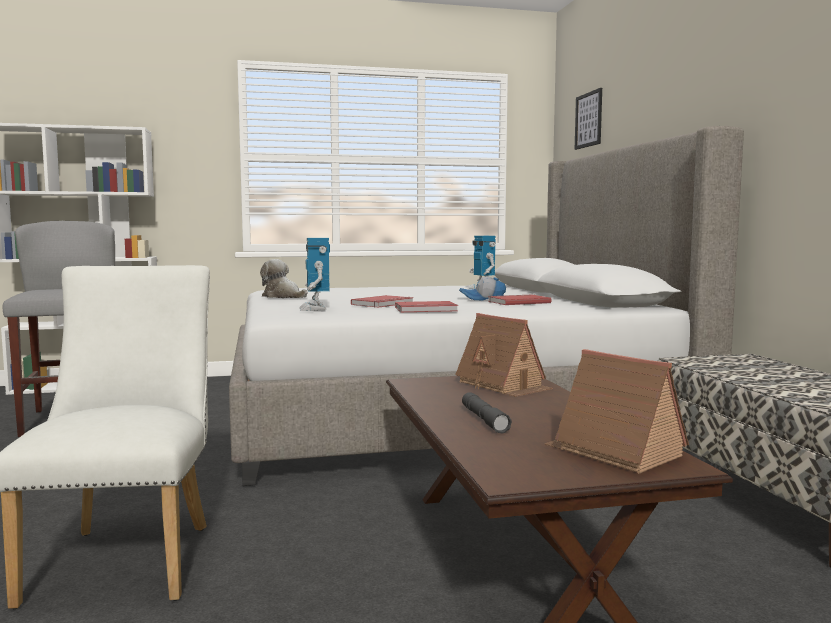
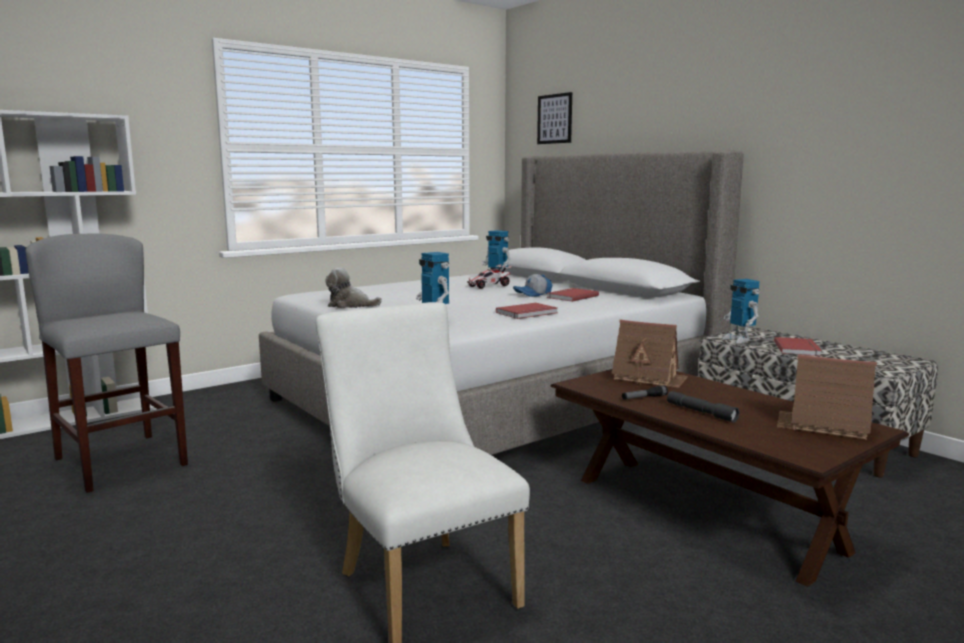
camera: 25 degrees left, 5 degrees up
red book [351,295,414,307] -> red book moved to [774,337,822,356]
none -> toy car [467,264,511,289]
none -> flashlight [622,385,668,400]
none -> toy robot [722,279,760,343]

